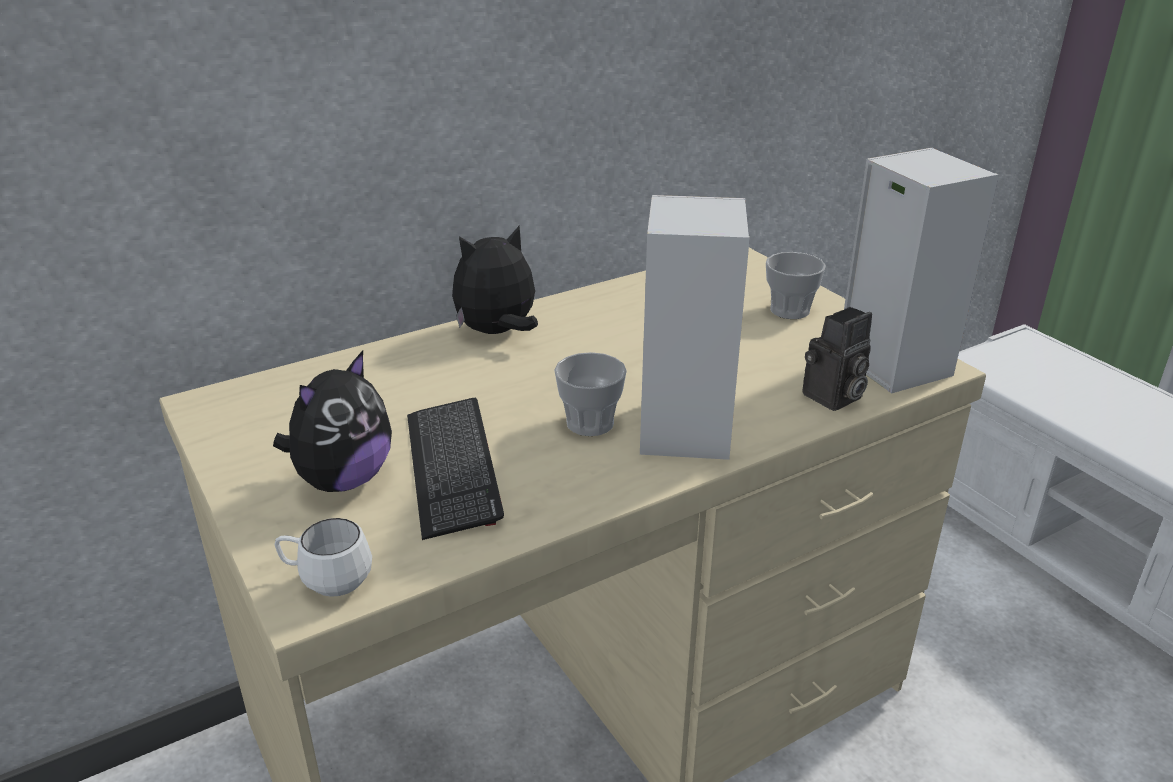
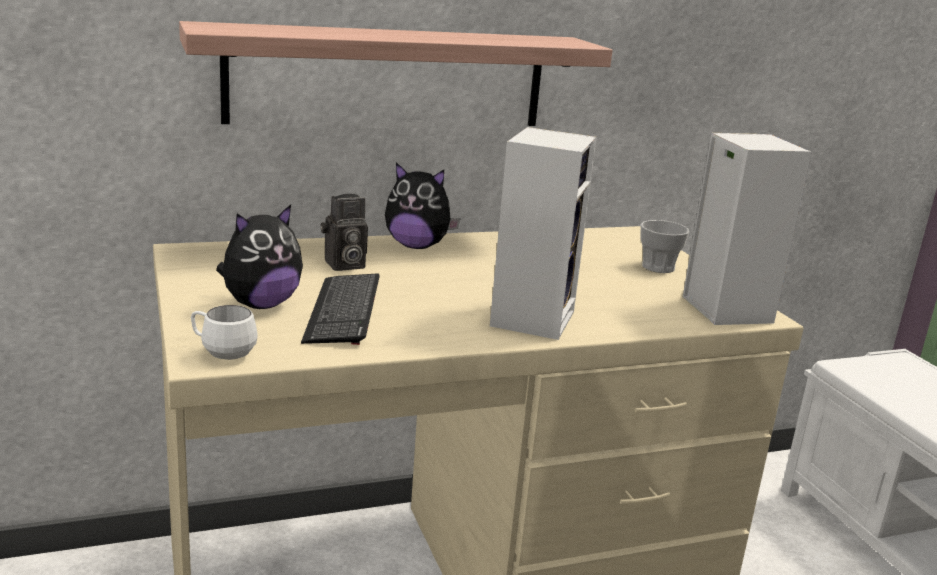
camera: 10 degrees right, 10 degrees down
plush toy [452,226,538,334] -> plush toy turned 150 degrees counterclockwise [385,163,460,249]
cup [554,352,627,436] -> none
camera [803,307,872,411] -> camera moved to [321,194,368,271]
none -> shelf [179,21,613,126]

